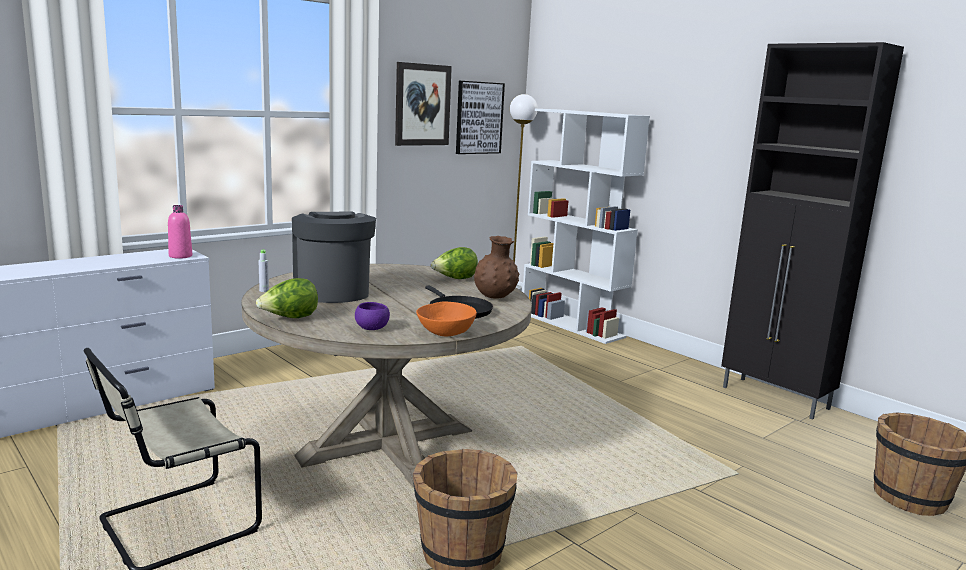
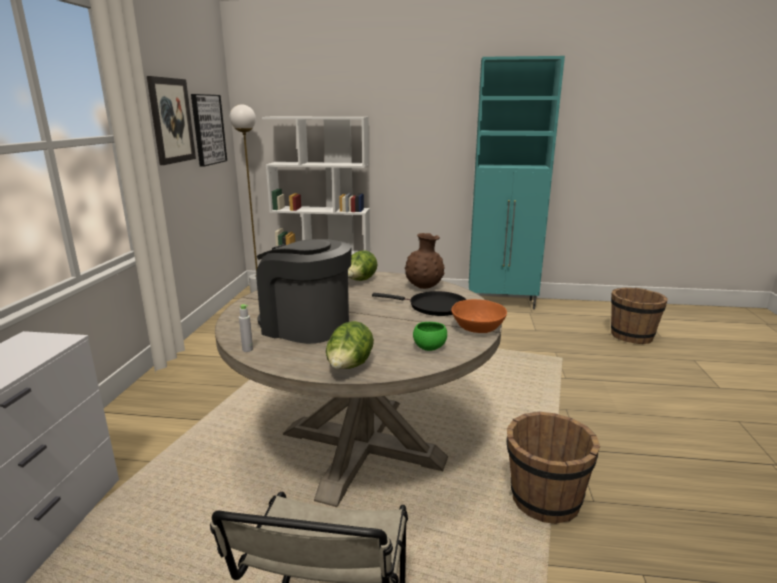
camera: 40 degrees left, 5 degrees up
pink bottle [168,205,192,259] -> none
purple bowl [355,302,390,330] -> green bowl [413,322,447,351]
black cabinet [721,42,904,420] -> turquoise cabinet [469,56,565,310]

